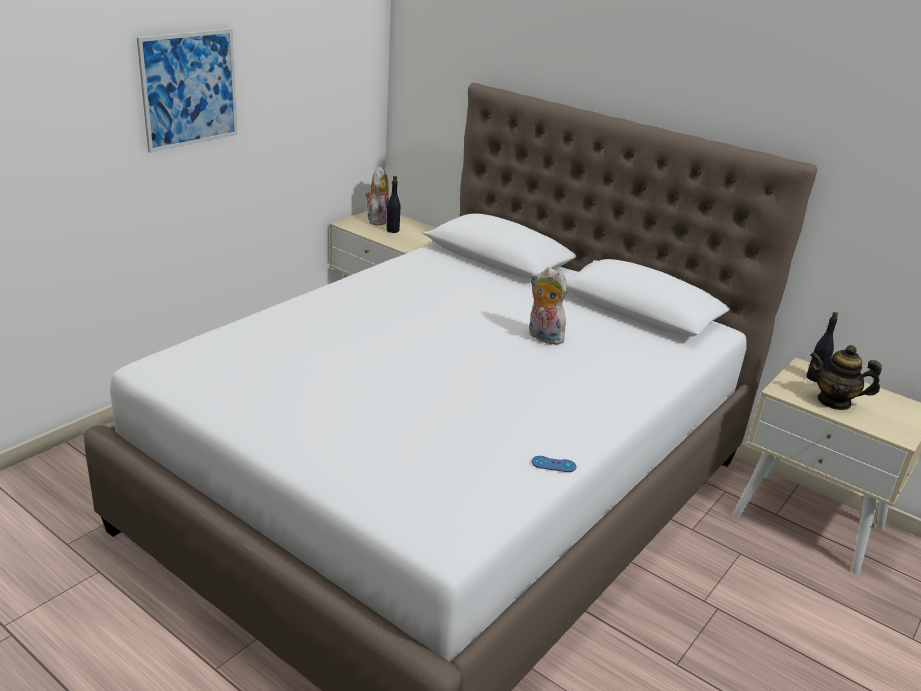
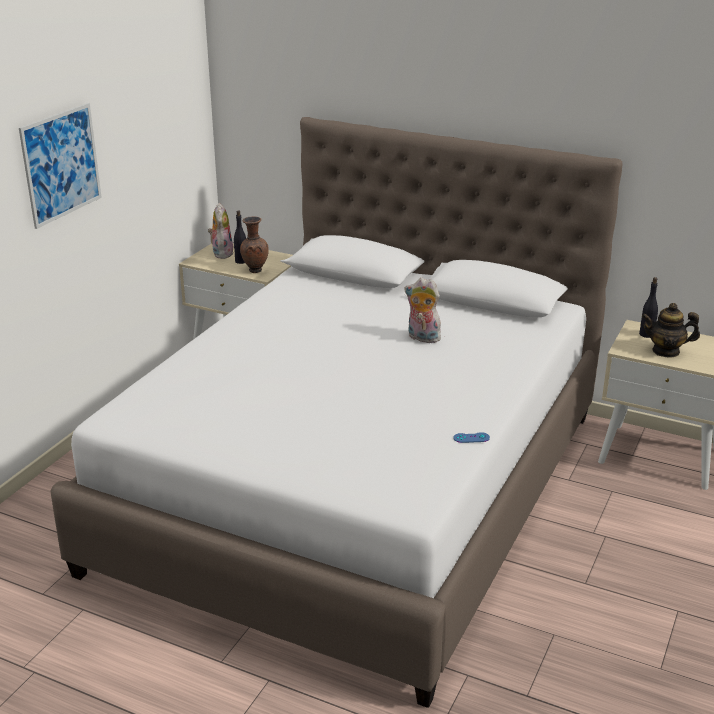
camera: 10 degrees left, 0 degrees up
none -> brown vase [240,216,269,273]

